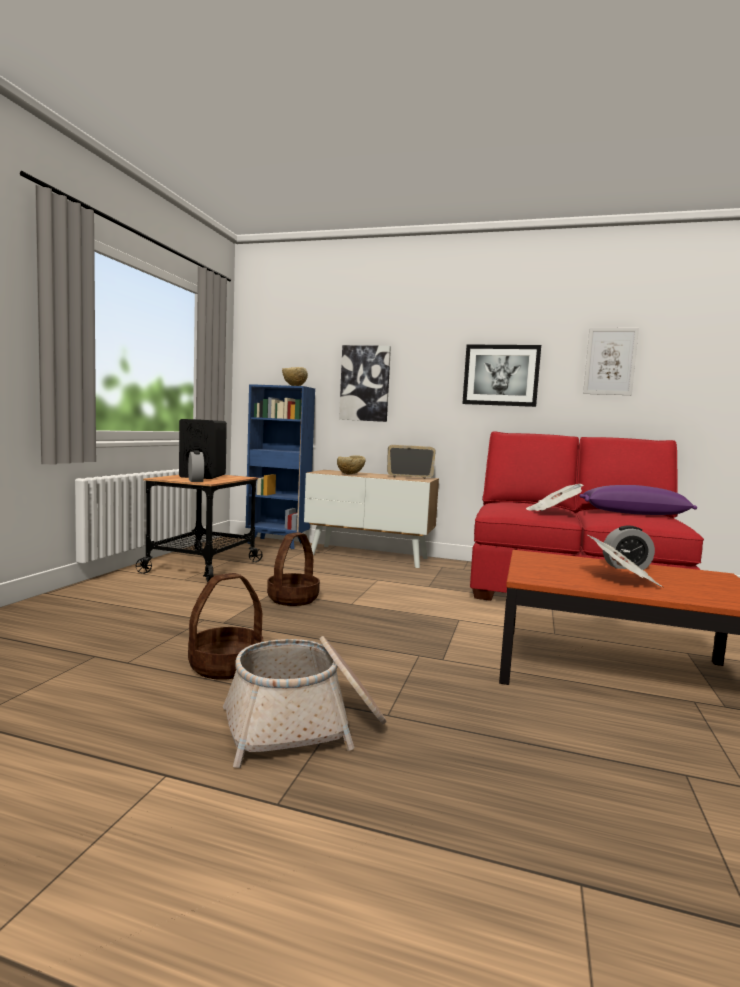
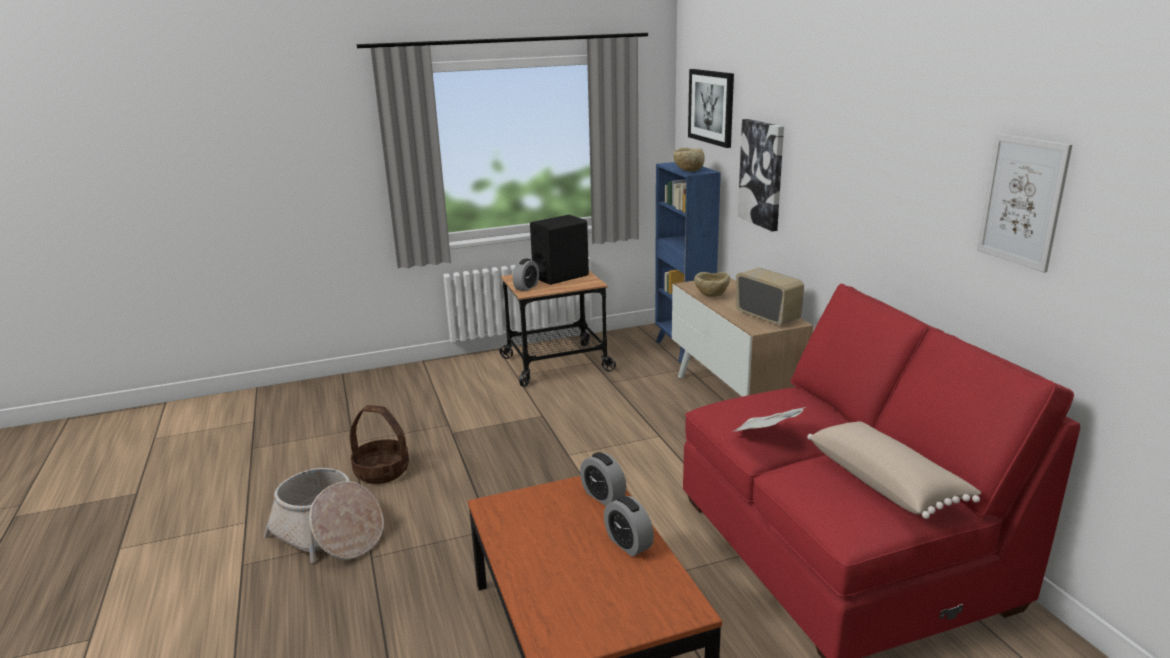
camera: 55 degrees right, 15 degrees up
basket [267,532,320,606] -> none
picture [462,344,541,407] -> picture moved to [688,69,734,148]
purple pillow [580,485,697,515] -> beige pillow [807,421,981,519]
newspaper [586,534,665,588] -> none
none -> alarm clock [580,452,626,506]

